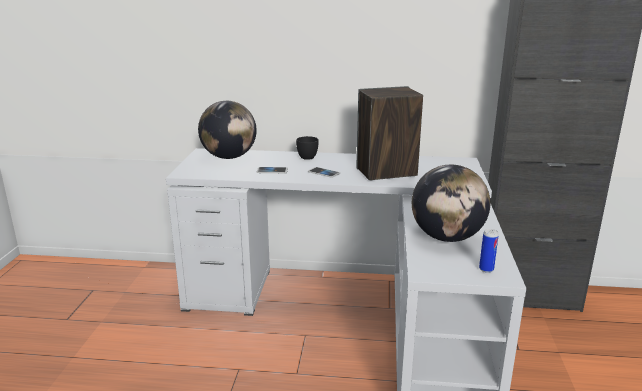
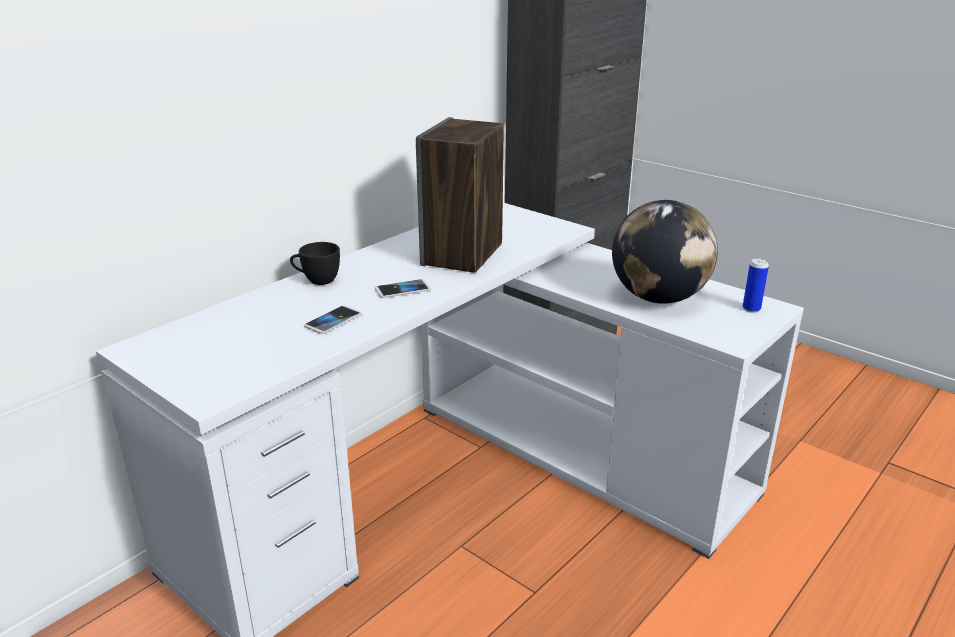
camera: 55 degrees left, 5 degrees up
globe [198,101,257,159] -> none

